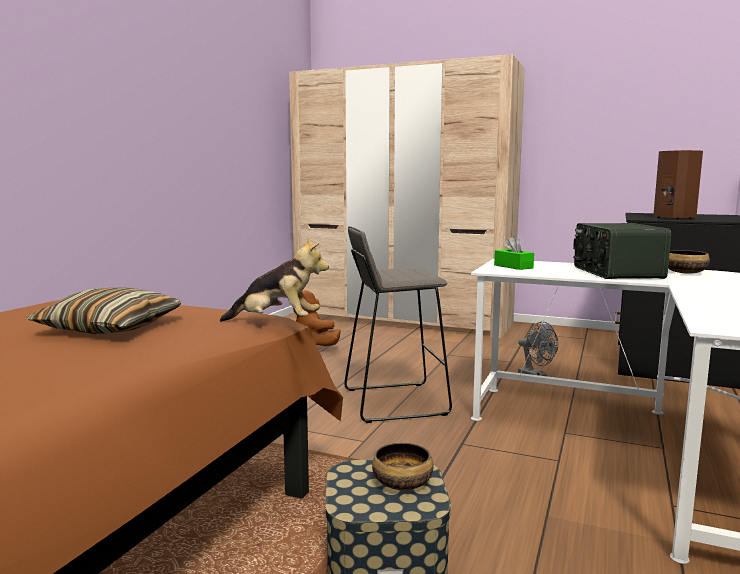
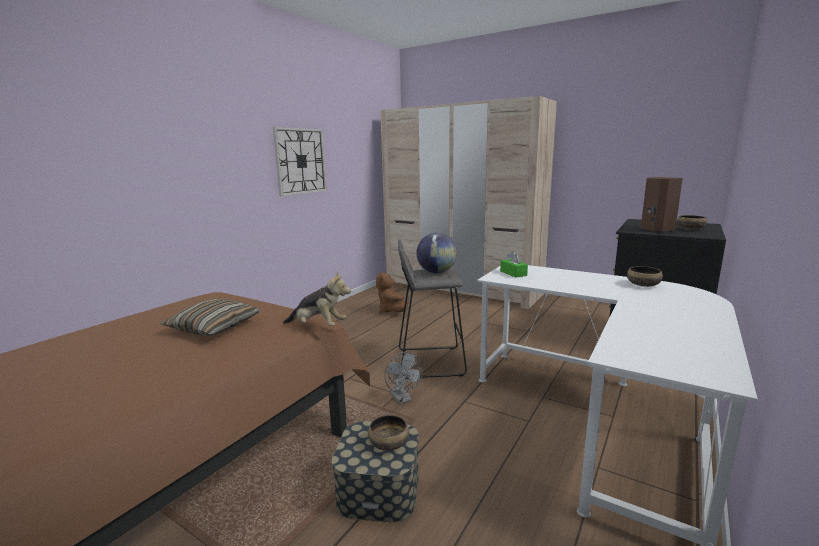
camera: 10 degrees right, 5 degrees up
grey fan [518,321,558,376] -> grey fan moved to [384,352,423,404]
radio [573,223,671,279] -> none
none -> wall clock [273,127,327,196]
none -> globe [416,233,457,273]
none -> bowl [677,215,707,230]

